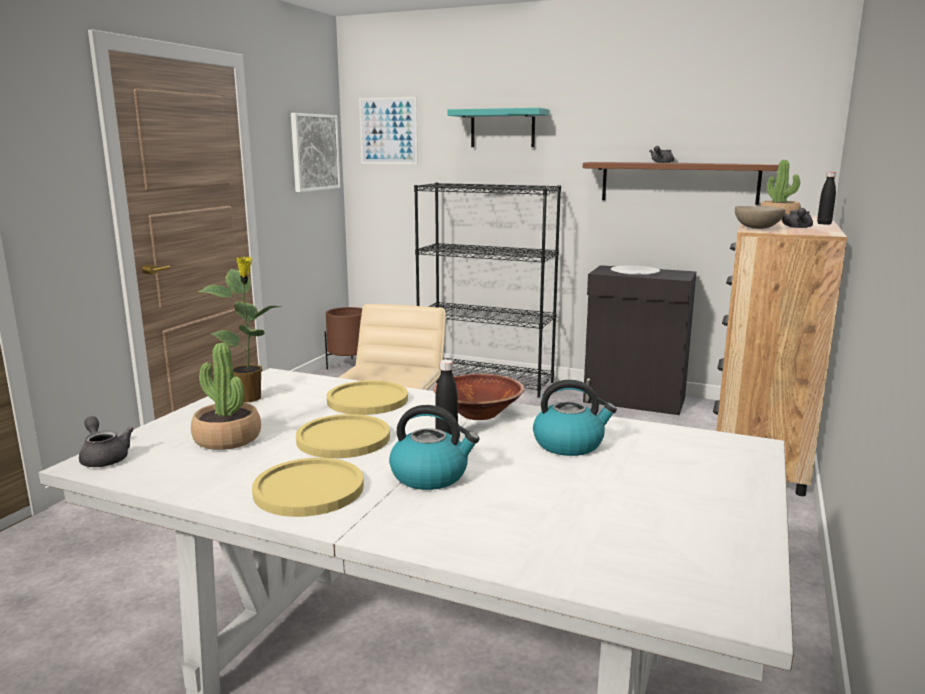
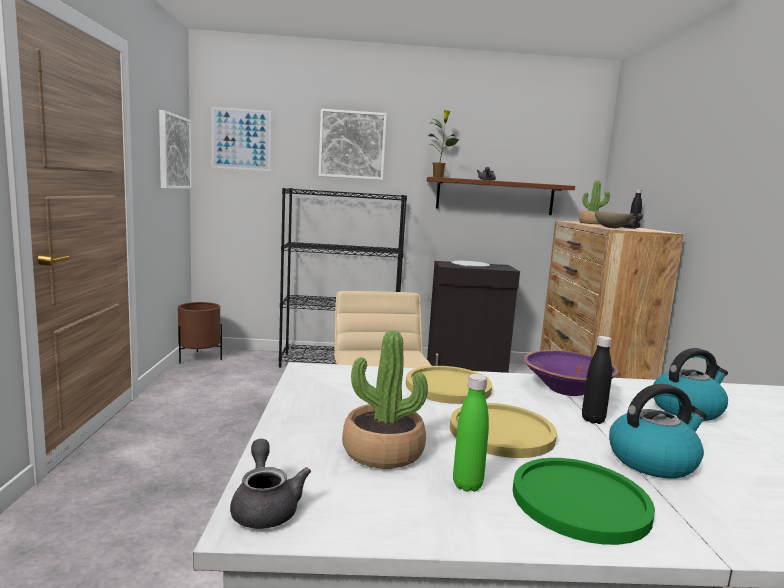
camera: 25 degrees left, 5 degrees down
grey teapot [79,416,134,467] -> grey teapot turned 45 degrees clockwise [230,439,311,529]
potted plant [198,256,283,402] -> potted plant moved to [428,110,460,177]
yellow plate [252,458,364,517] -> green plate [513,458,655,545]
brown bowl [433,374,525,420] -> purple bowl [524,350,619,396]
turquoise shelf [447,108,549,147] -> picture [319,109,387,180]
none -> green bottle [453,374,489,492]

